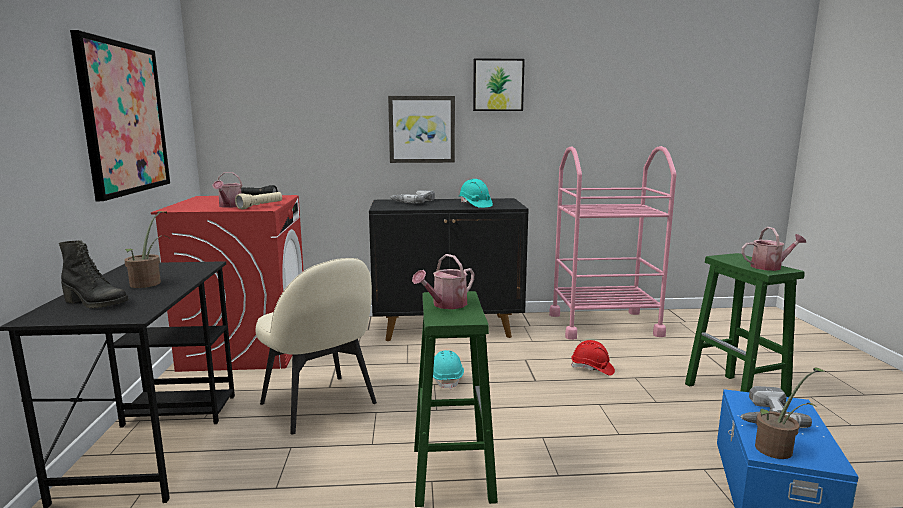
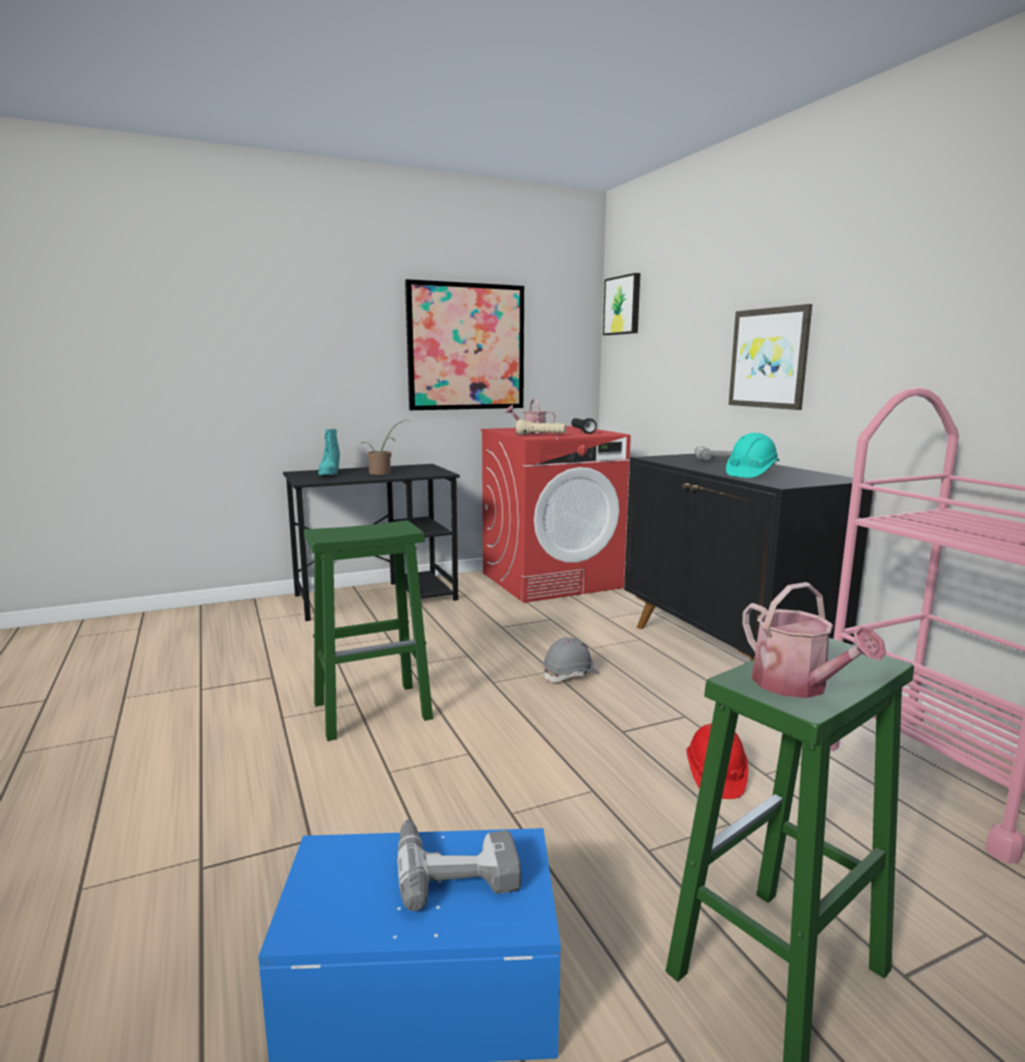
camera: 70 degrees right, 0 degrees up
black boot [59,240,128,308] -> turquoise boot [318,429,340,475]
beige chair [256,258,377,434] -> none
watering can [412,254,474,309] -> none
turquoise hard hat [433,350,464,390] -> grey hard hat [543,637,599,682]
picture [473,58,525,111] -> picture moved to [603,273,640,335]
potted plant [755,368,826,459] -> none

